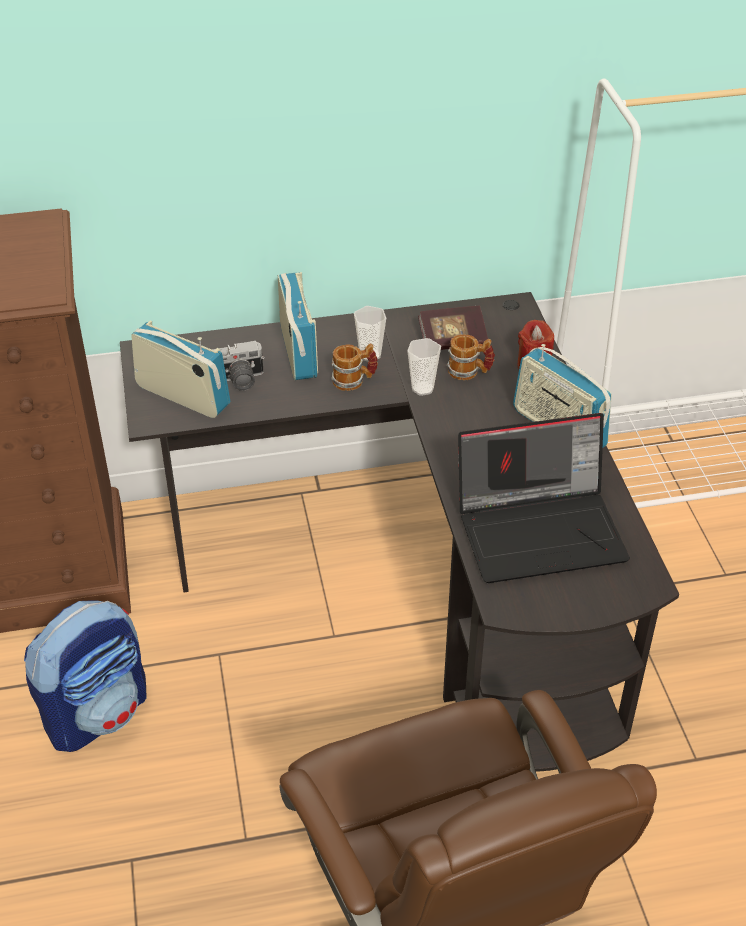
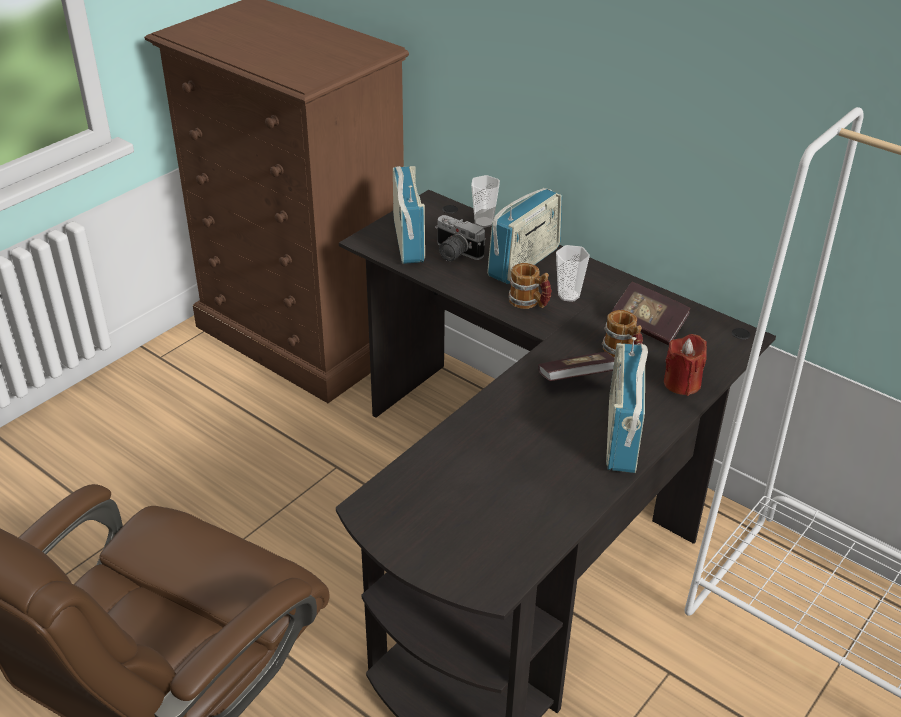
camera: 50 degrees right, 5 degrees down
backpack [24,600,146,752] -> none
cup [407,338,441,396] -> cup moved to [471,175,500,228]
laptop [458,413,630,583] -> none
none -> book [538,352,615,381]

